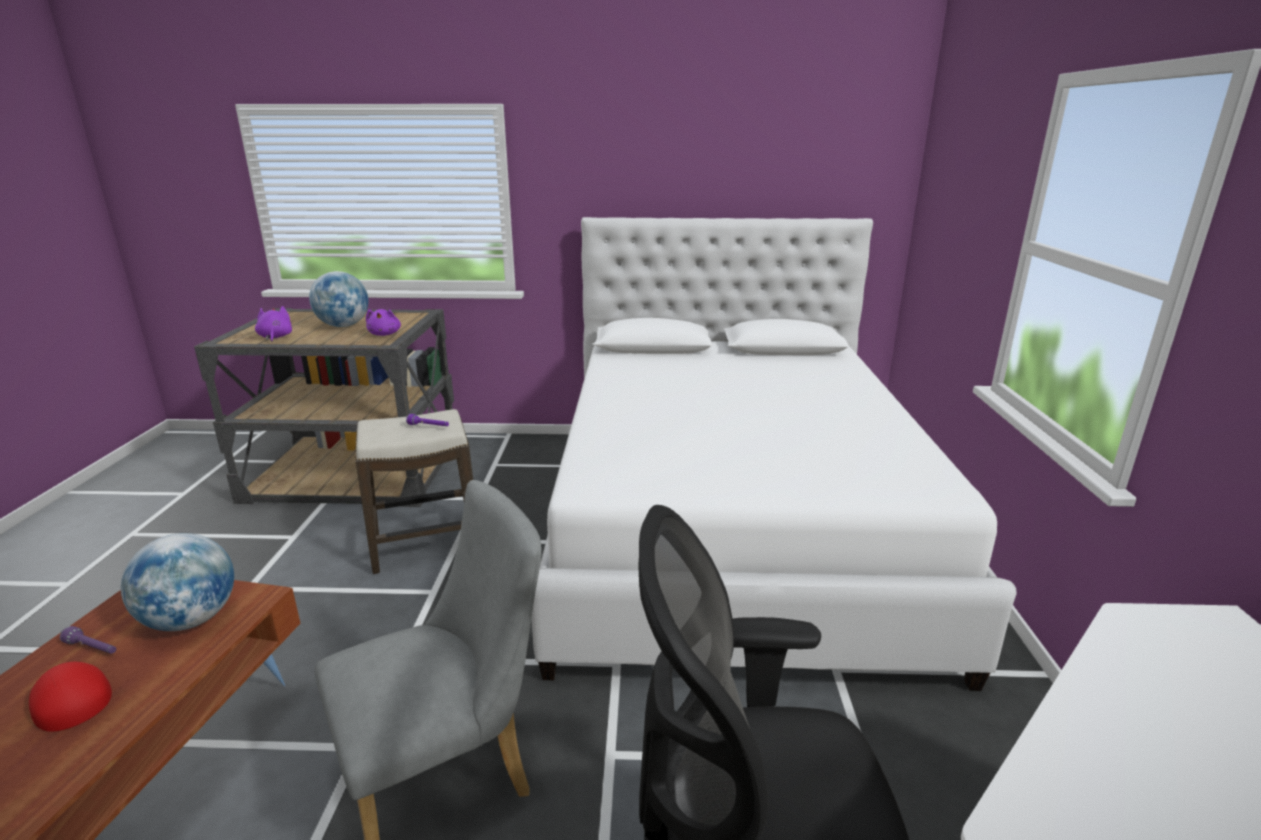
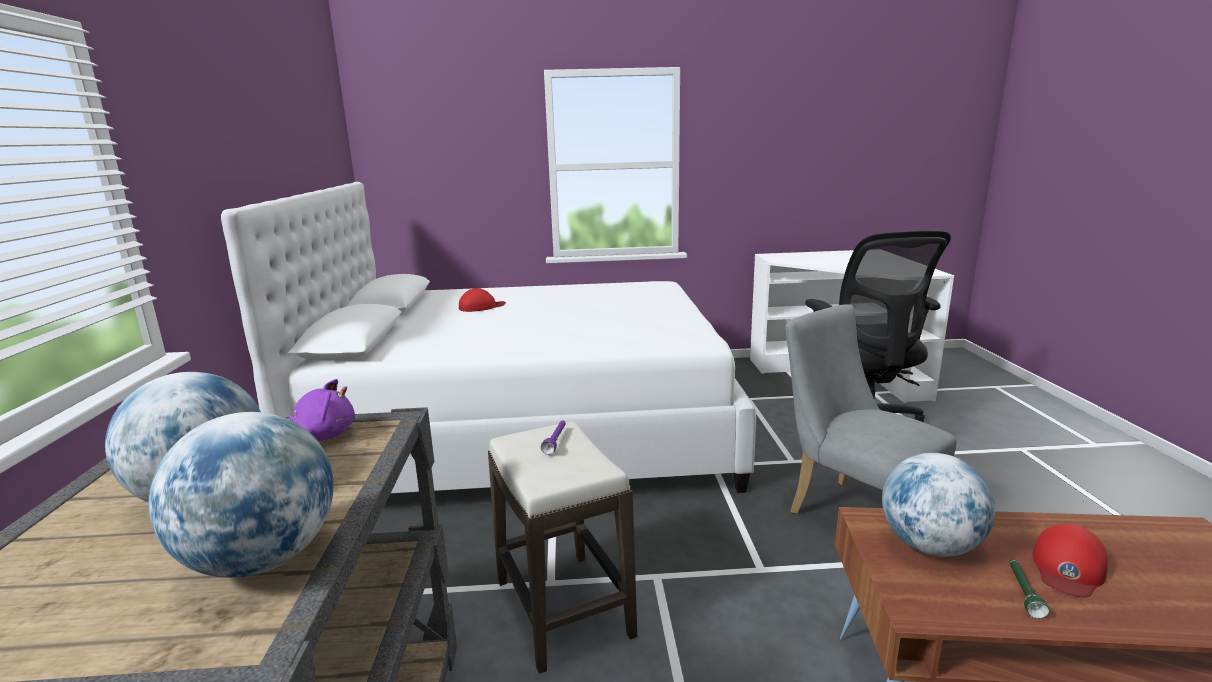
camera: 95 degrees left, 5 degrees down
purple flashlight [60,626,116,654] -> green flashlight [1009,559,1049,619]
purple plush toy [255,306,292,342] -> globe [149,412,334,578]
none -> red cap [459,288,506,312]

